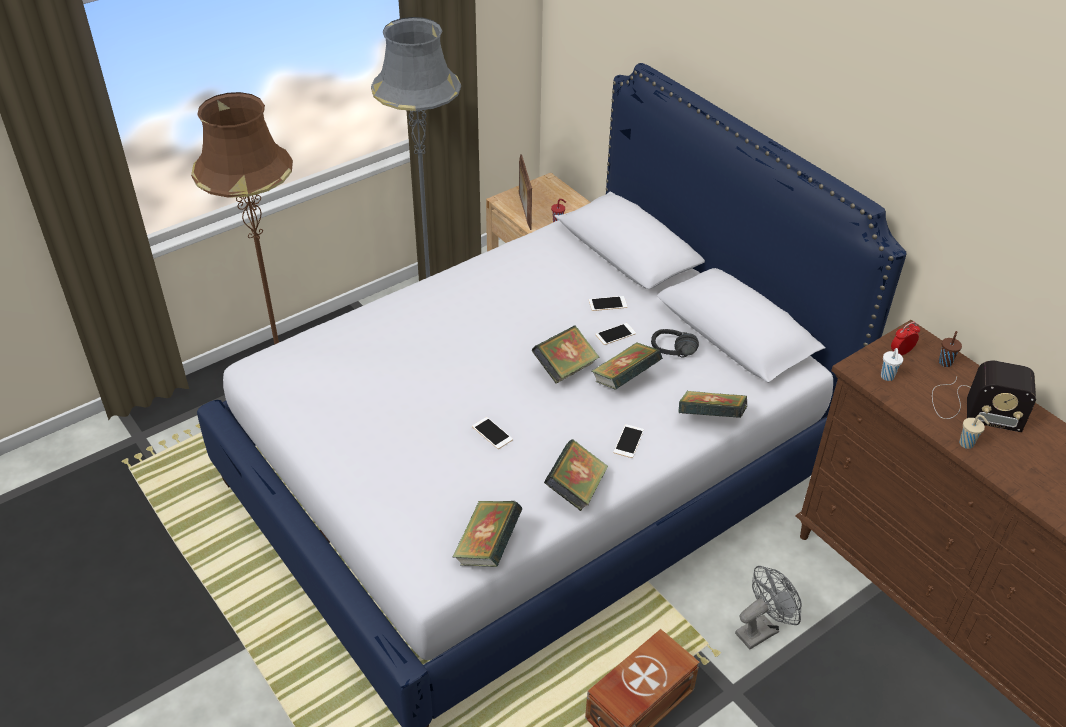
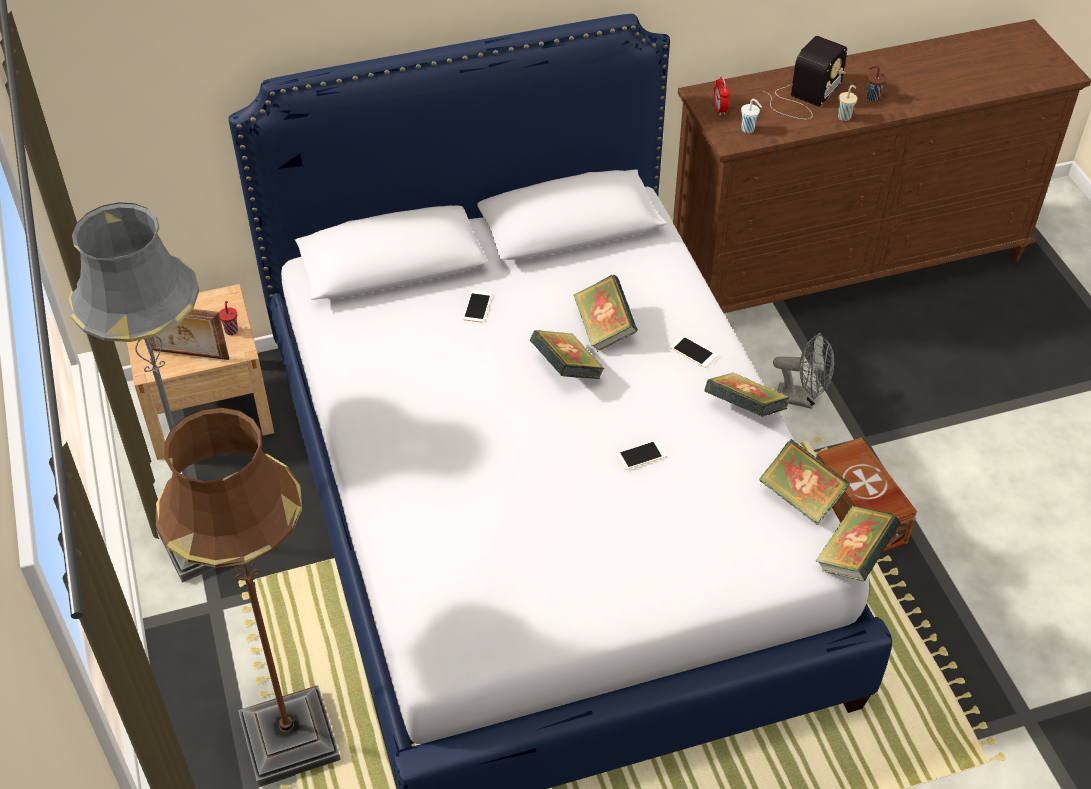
camera: 70 degrees left, 5 degrees up
phone [595,323,636,345] -> none
black headphones [651,329,699,358] -> none
book [679,391,747,418] -> book moved to [816,506,901,581]
grey fan [735,566,802,649] -> grey fan turned 120 degrees clockwise [773,333,834,409]
brown cup [939,331,962,367] -> brown cup moved to [867,65,886,101]

